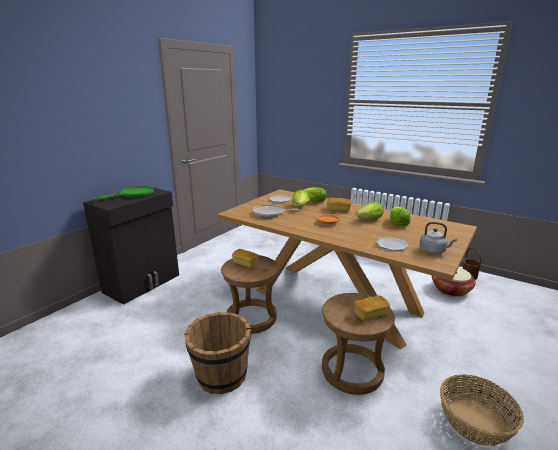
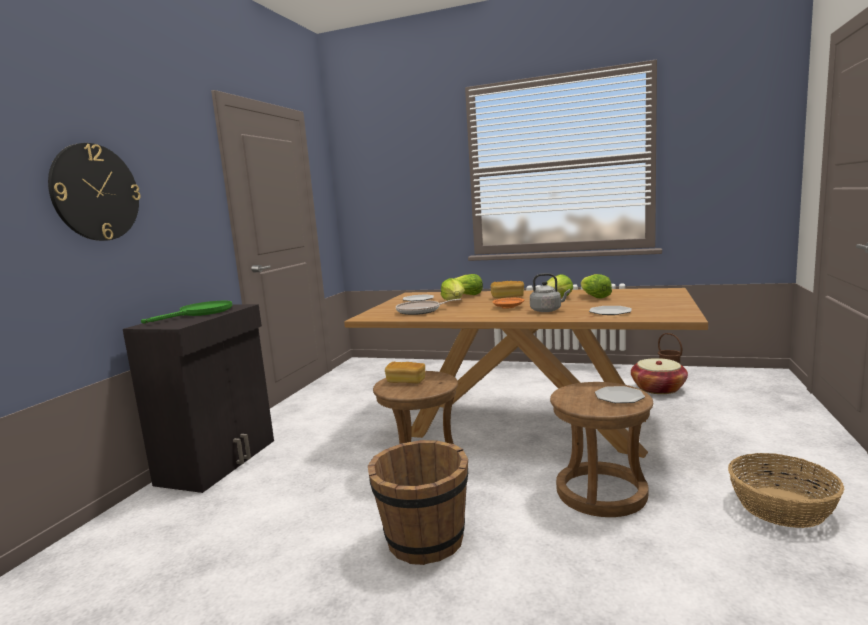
camera: 15 degrees left, 10 degrees down
bread [354,296,390,321] -> plate [595,386,645,403]
grey kettle [419,222,457,254] -> grey kettle moved to [530,273,570,312]
none -> wall clock [48,143,141,241]

